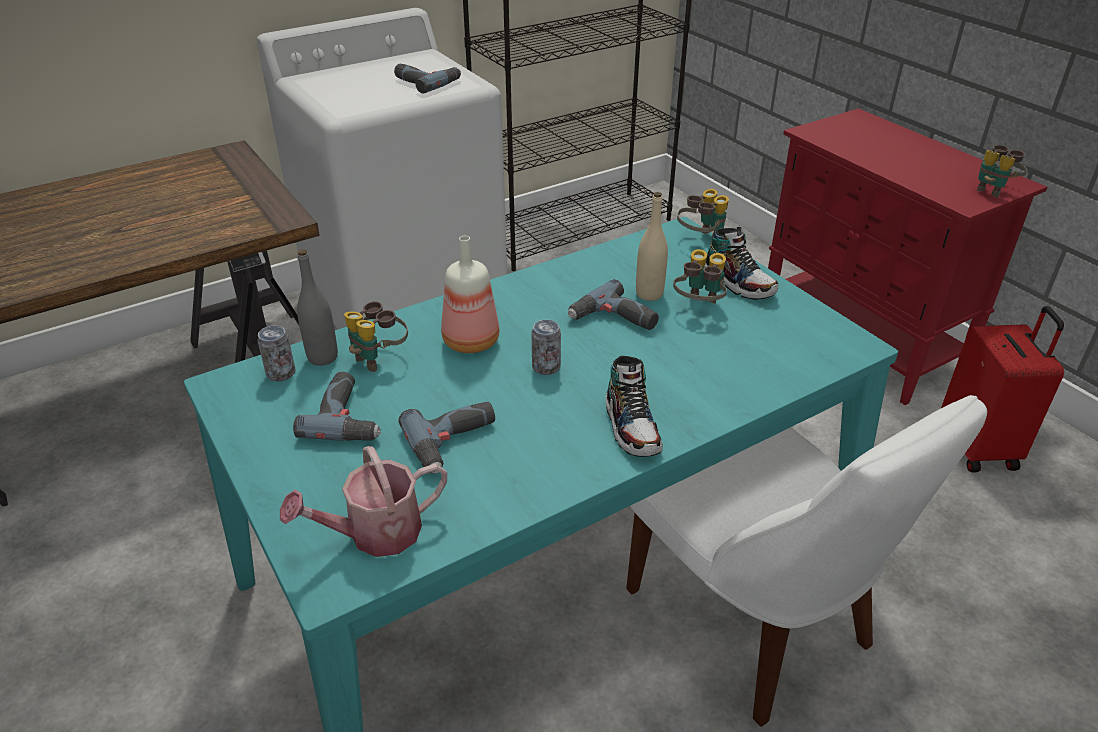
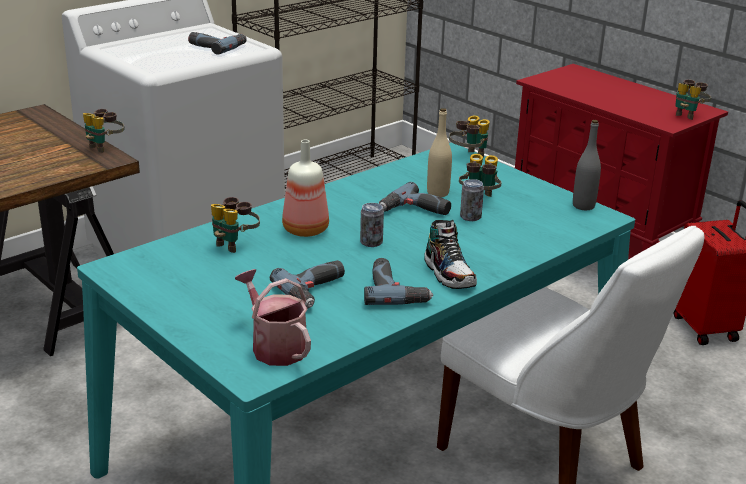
camera: 10 degrees left, 10 degrees down
can [258,325,295,381] -> can moved to [460,179,484,221]
watering can [280,446,447,557] -> watering can turned 90 degrees clockwise [235,269,311,366]
power drill [293,372,381,441] -> power drill moved to [364,258,433,305]
grey bottle [297,249,338,366] -> grey bottle moved to [573,120,601,210]
shoe [704,227,779,300] -> none
none -> binoculars [83,109,125,153]

